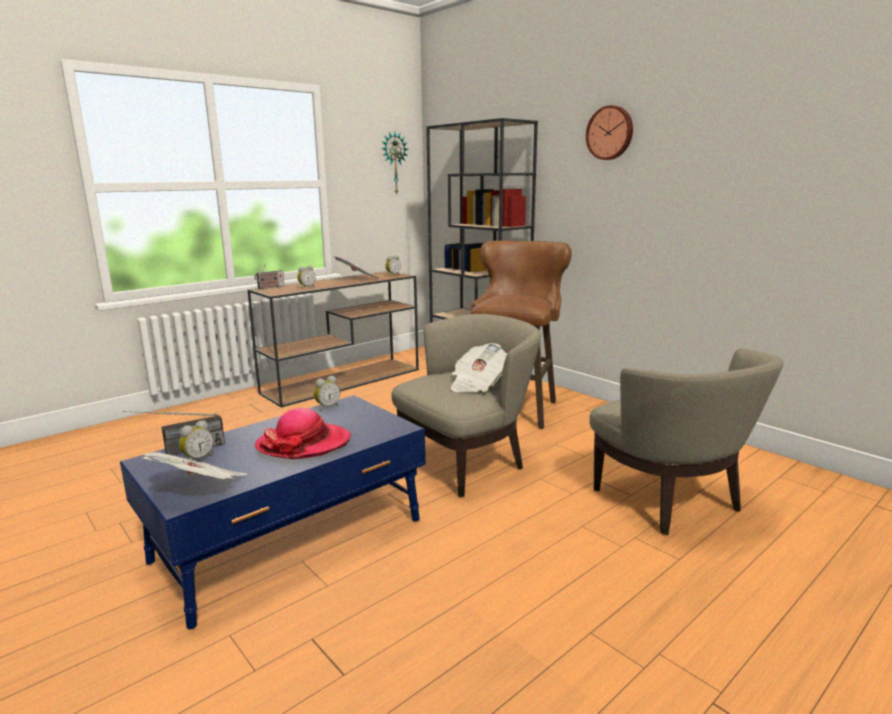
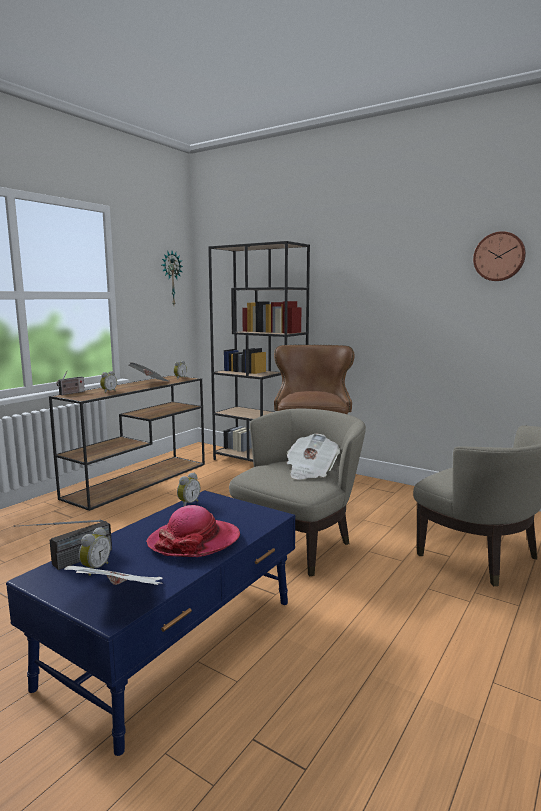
camera: 15 degrees left, 5 degrees down
wall clock [586,105,633,160] -> wall clock moved to [473,231,526,281]

